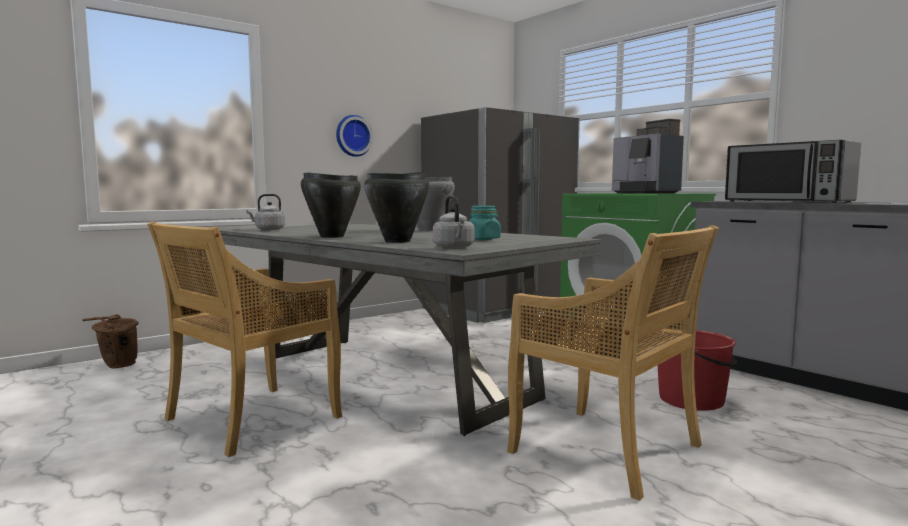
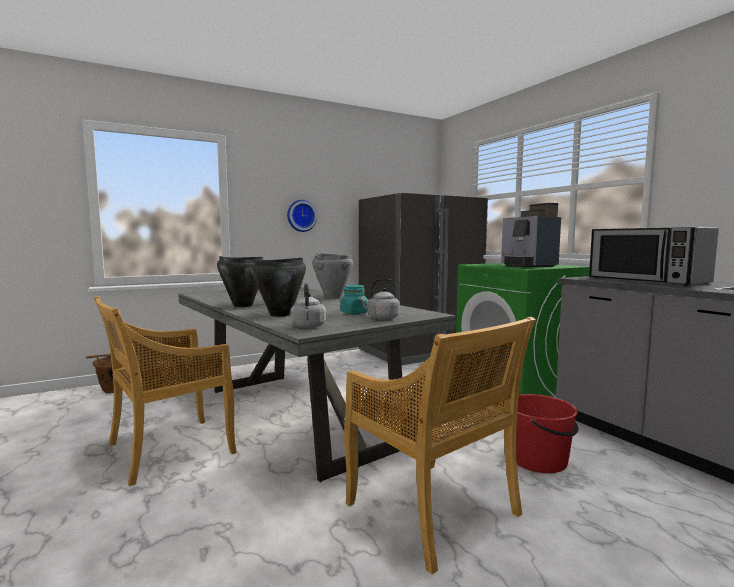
camera: 10 degrees right, 0 degrees up
grey kettle [246,194,285,230] -> grey kettle moved to [359,279,400,320]

